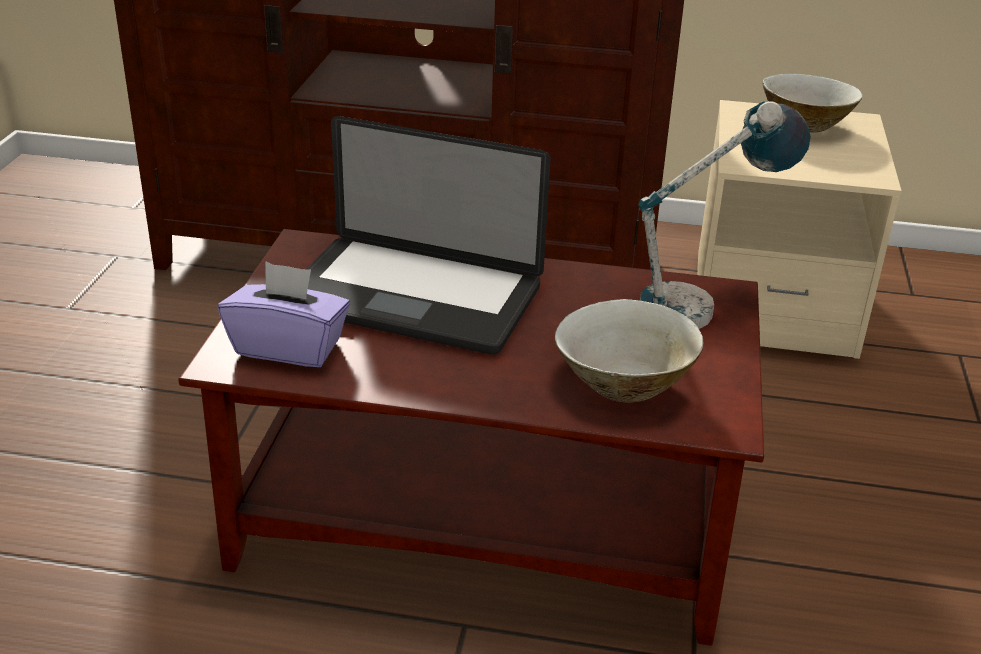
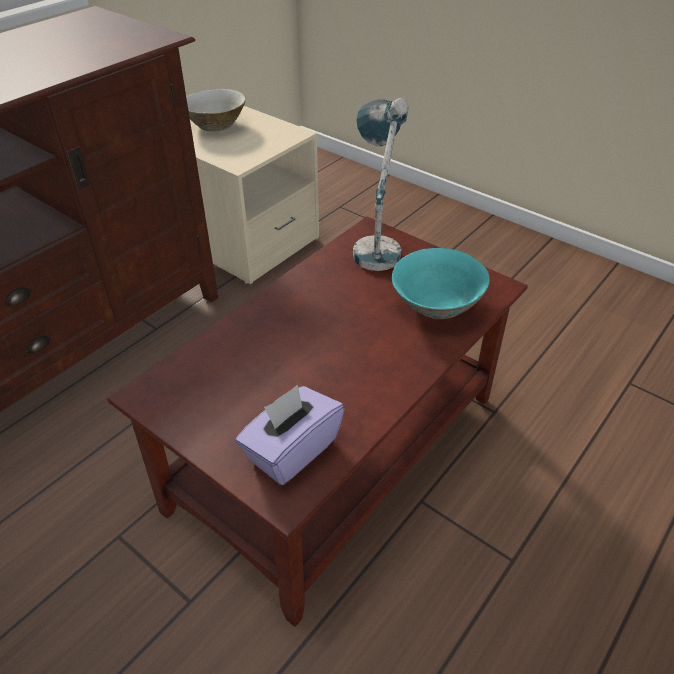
camera: 60 degrees left, 10 degrees up
laptop [307,116,551,355] -> none
beige bowl [555,299,703,402] -> turquoise bowl [392,248,490,319]

